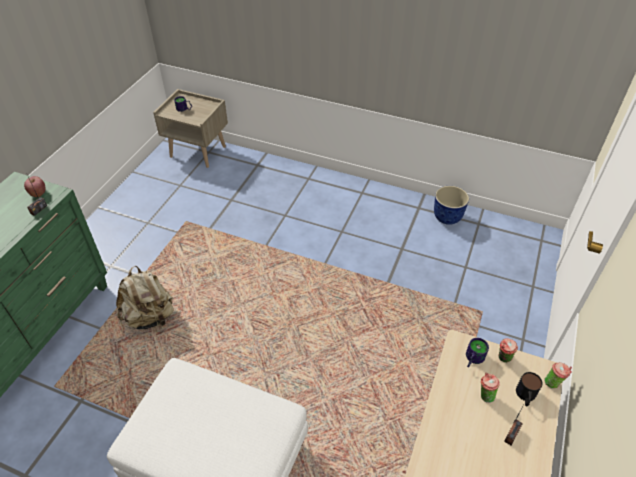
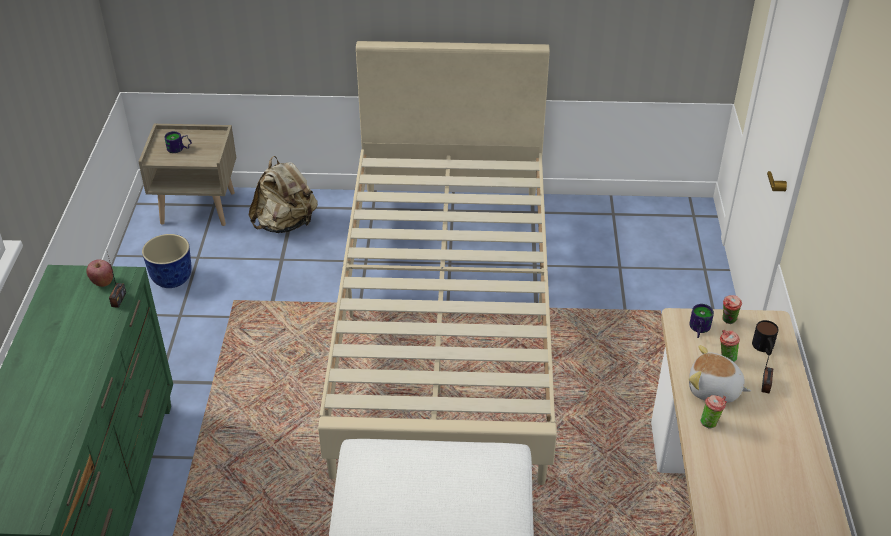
camera: 20 degrees left, 5 degrees down
beige backpack [116,266,174,329] -> beige backpack moved to [249,156,318,233]
planter [434,186,469,225] -> planter moved to [142,234,191,288]
cup [544,362,572,389] -> cup moved to [700,395,727,429]
none -> beige bed [318,41,557,485]
none -> plush toy [689,345,751,403]

